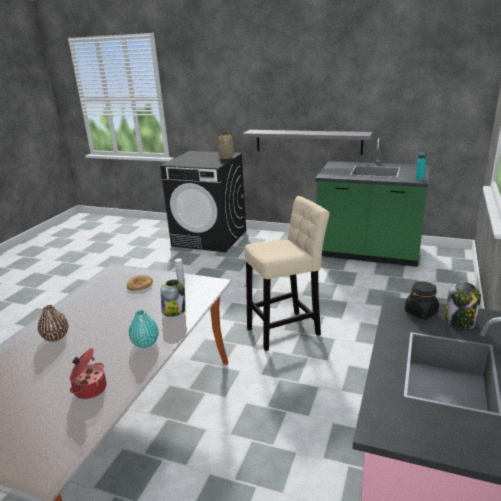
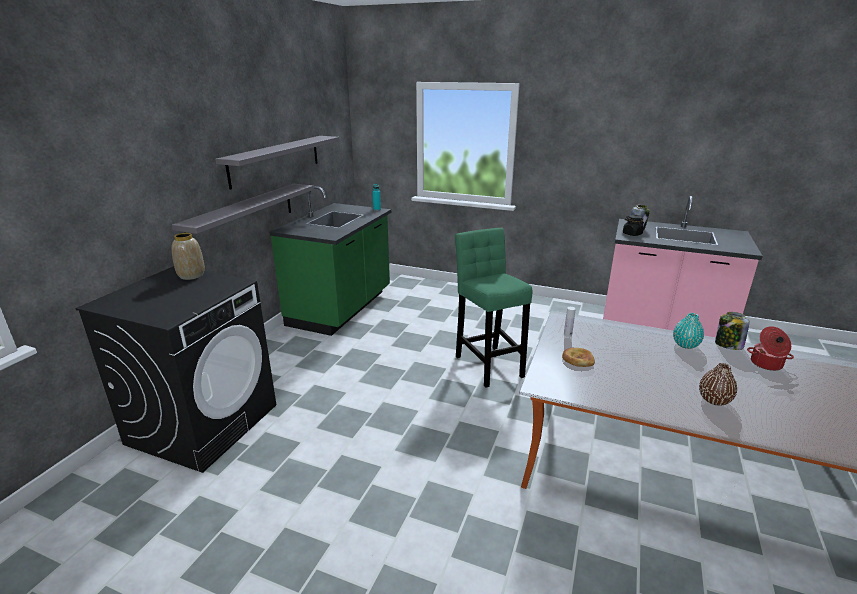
camera: 90 degrees left, 0 degrees up
jar [161,280,185,317] -> jar moved to [715,312,750,350]
beige stool [245,196,329,351] -> green stool [455,228,532,388]
none -> grey shelf [215,136,339,190]

